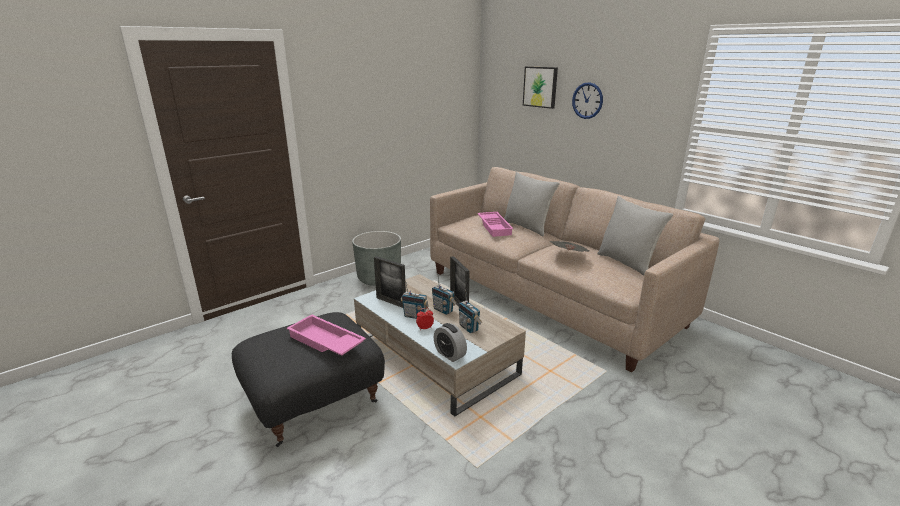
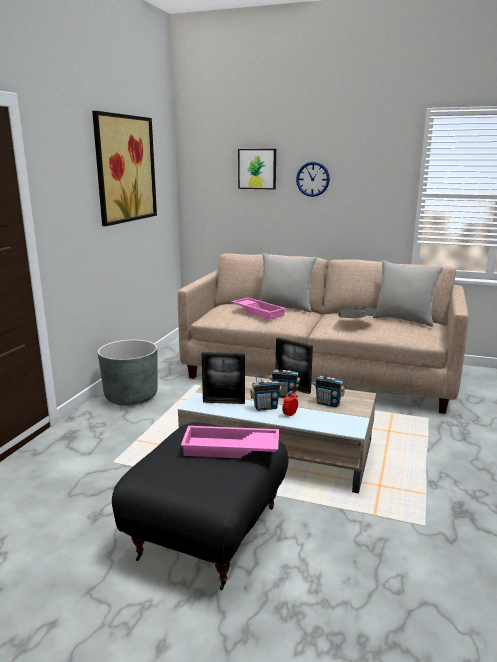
camera: 30 degrees left, 5 degrees down
alarm clock [434,323,467,362] -> none
none -> picture [92,111,157,226]

